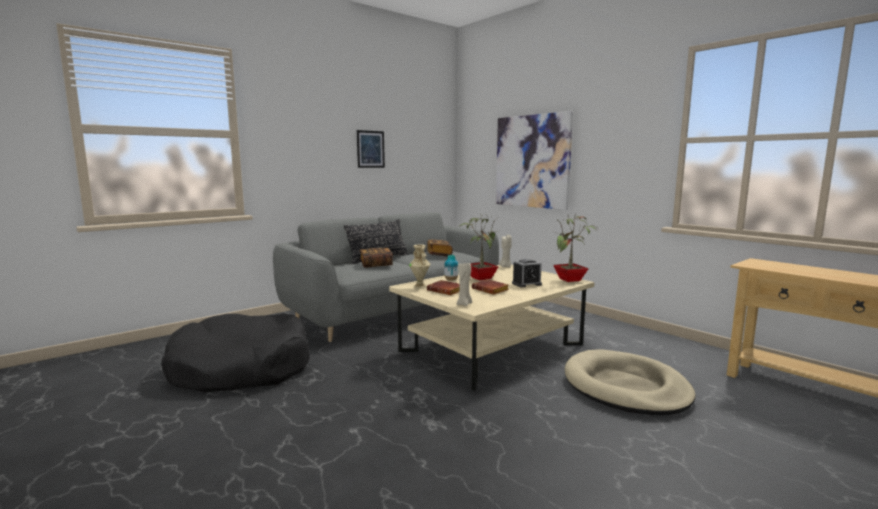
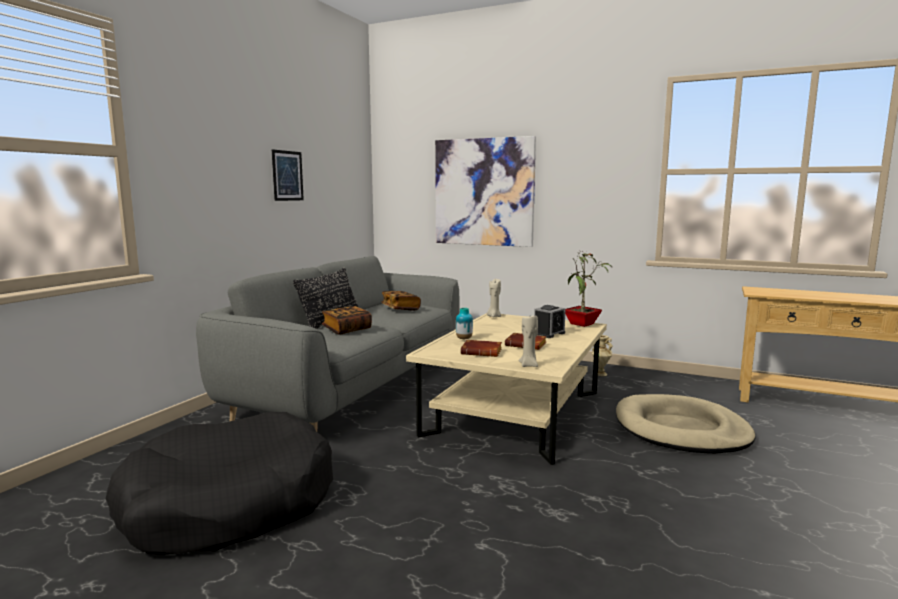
camera: 25 degrees left, 0 degrees up
beige vase [409,245,431,289] -> beige vase moved to [592,335,613,376]
potted plant [461,215,498,280] -> none

